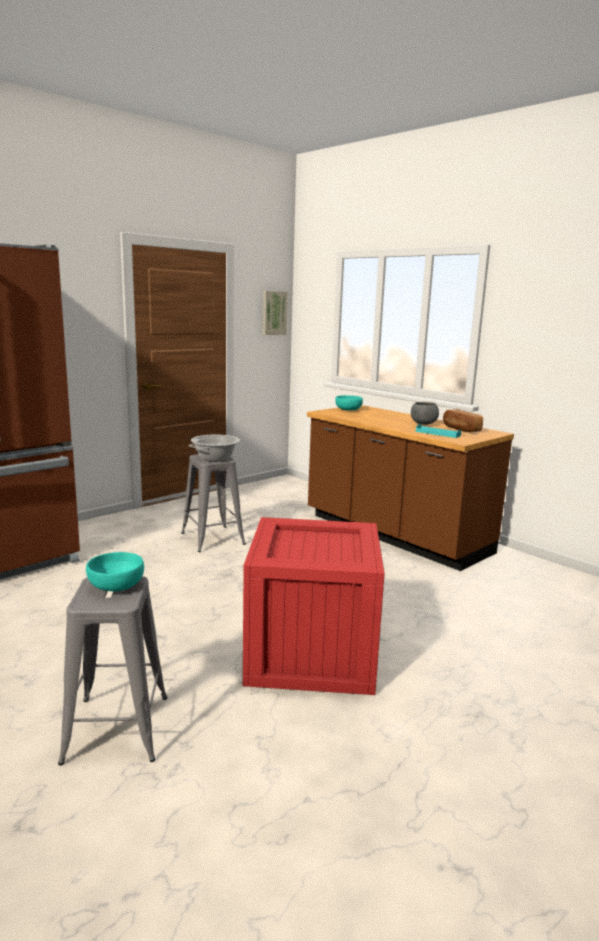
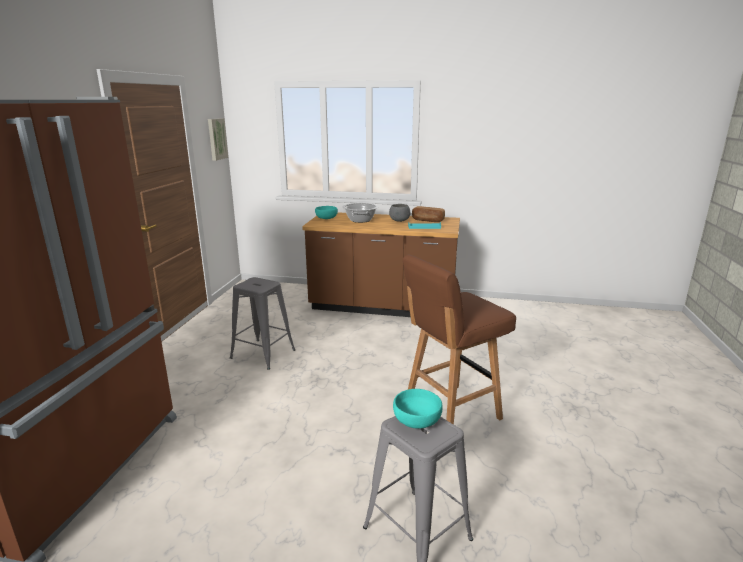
camera: 35 degrees left, 5 degrees up
cooking pot [189,435,241,462] -> cooking pot moved to [342,203,378,223]
crate [243,517,385,695] -> brown stool [403,255,516,425]

